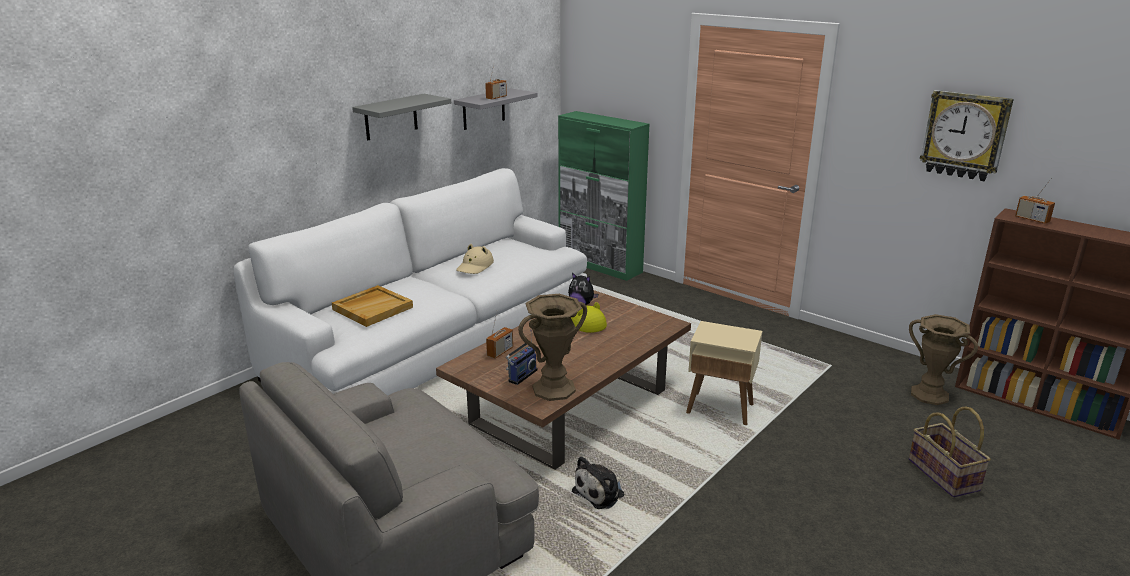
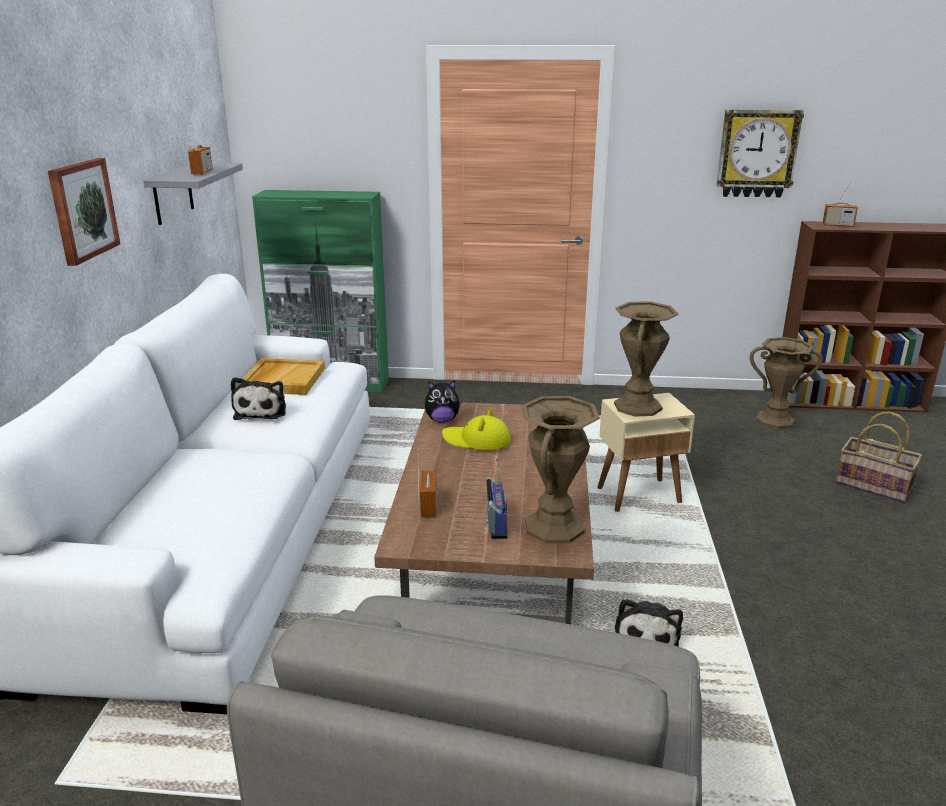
camera: 35 degrees left, 0 degrees up
beige tray [332,285,413,327] -> beige tray moved to [242,358,325,395]
grey shelf [352,94,451,140] -> picture [48,158,120,266]
beige hat [456,244,494,274] -> plush toy [231,377,286,420]
none -> brown vase [614,301,679,416]

